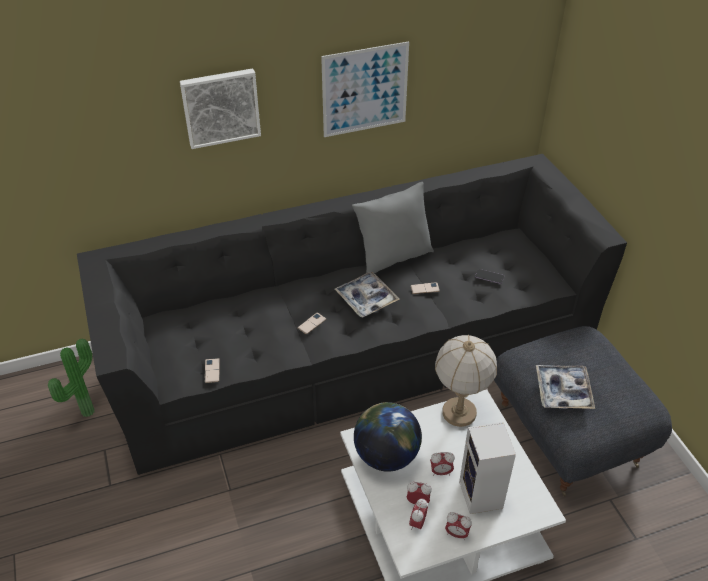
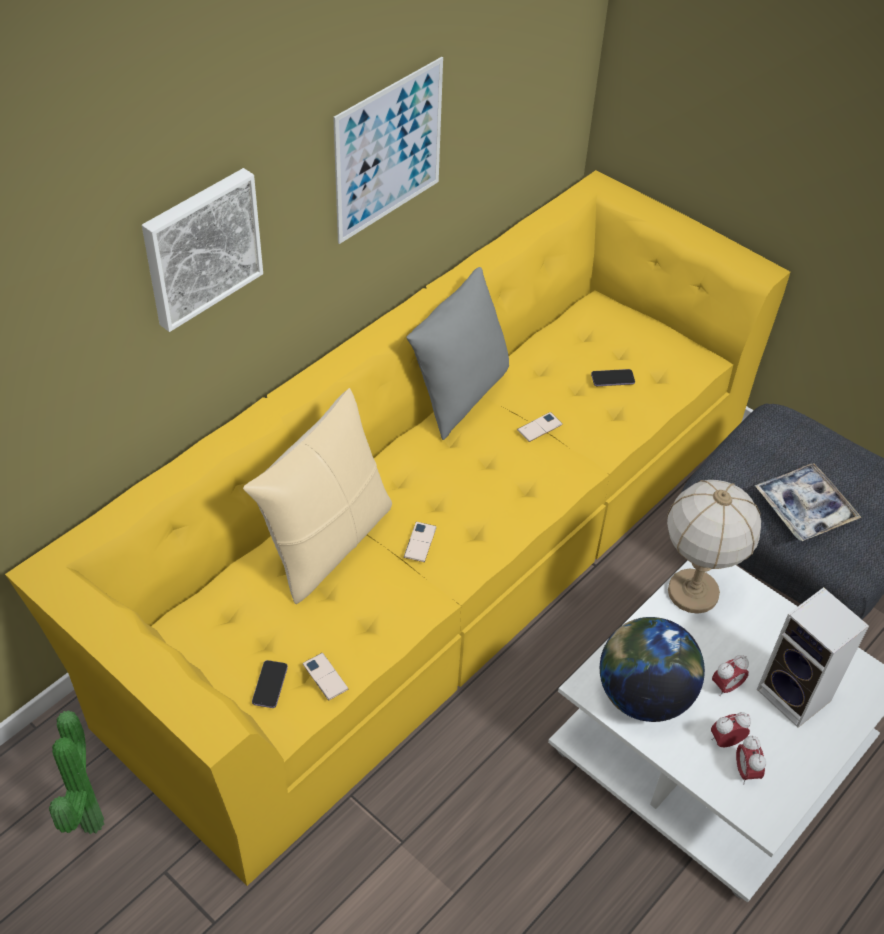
camera: 30 degrees left, 5 degrees up
black sofa [77,154,627,475] -> yellow sofa [5,170,790,886]
tray [335,272,400,318] -> none
alarm clock [445,512,472,540] -> none
none -> beige pillow [243,388,392,604]
none -> phone [252,660,288,708]

